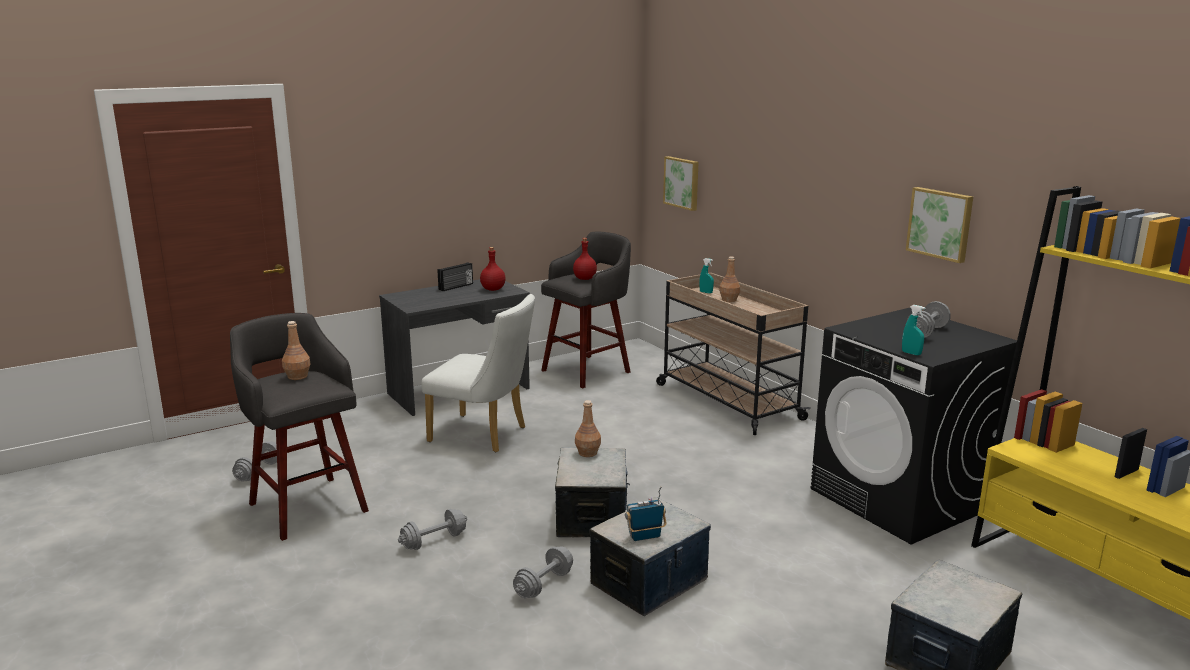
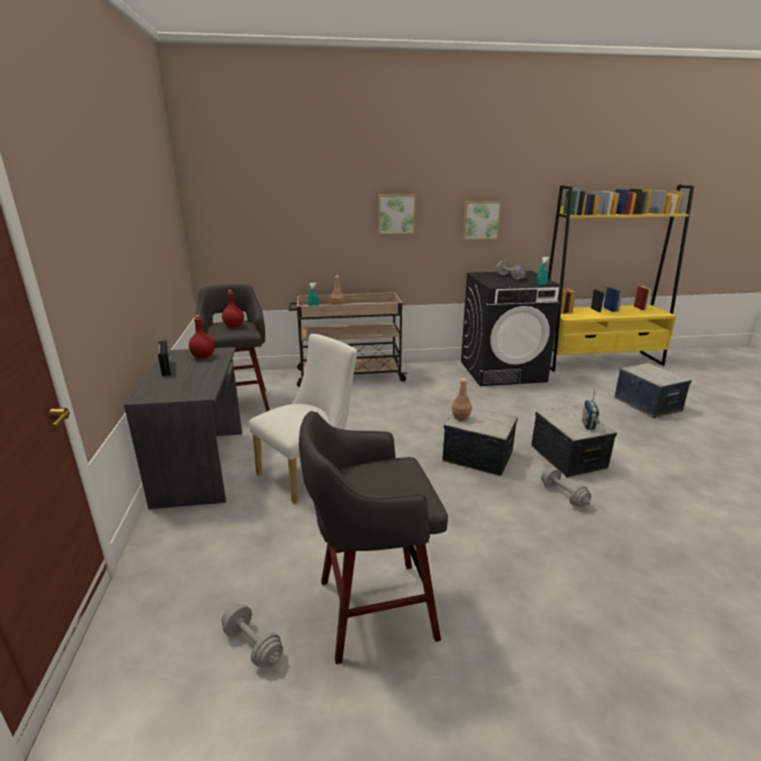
camera: 65 degrees left, 5 degrees up
brown bottle [282,321,311,380] -> none
grey dumbbell [398,509,467,550] -> none
picture [663,156,698,211] -> picture moved to [378,195,416,234]

